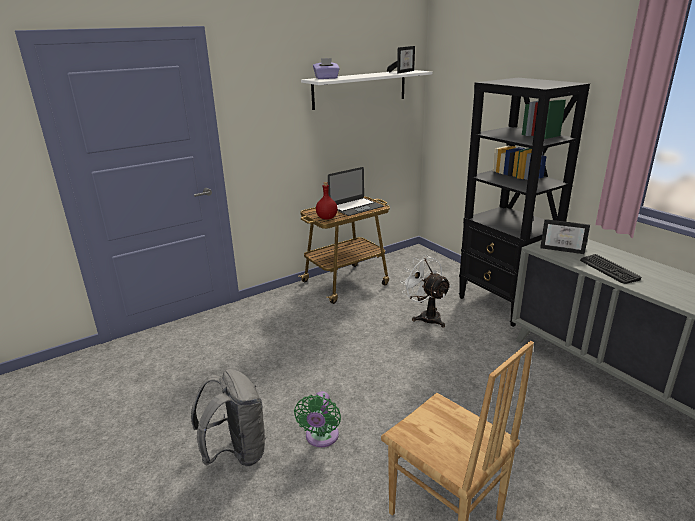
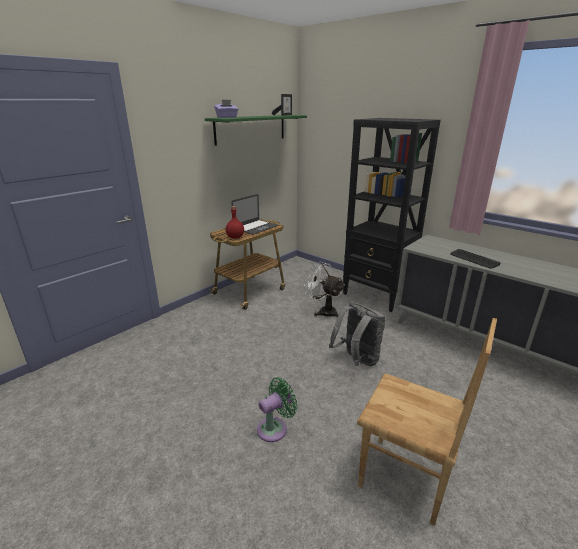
camera: 15 degrees left, 0 degrees up
grey backpack [191,368,266,467] -> grey backpack moved to [329,302,386,366]
green fan [294,391,341,447] -> green fan turned 120 degrees counterclockwise [257,377,297,442]
white shelf [301,70,432,110] -> green shelf [205,115,307,146]
picture frame [540,219,590,254] -> none

